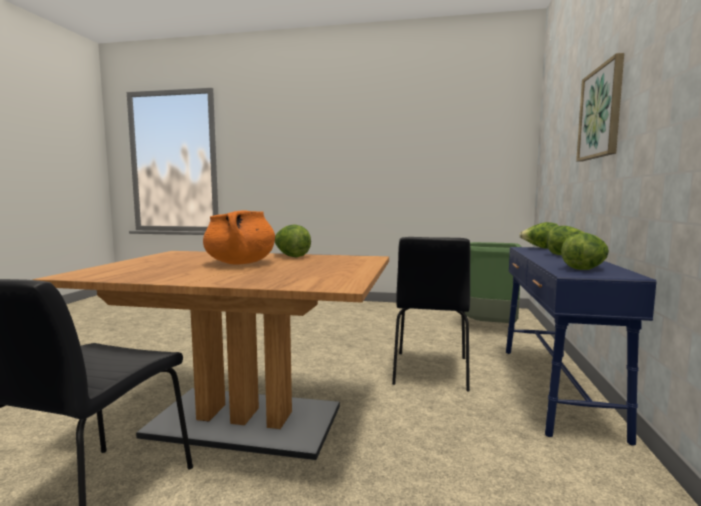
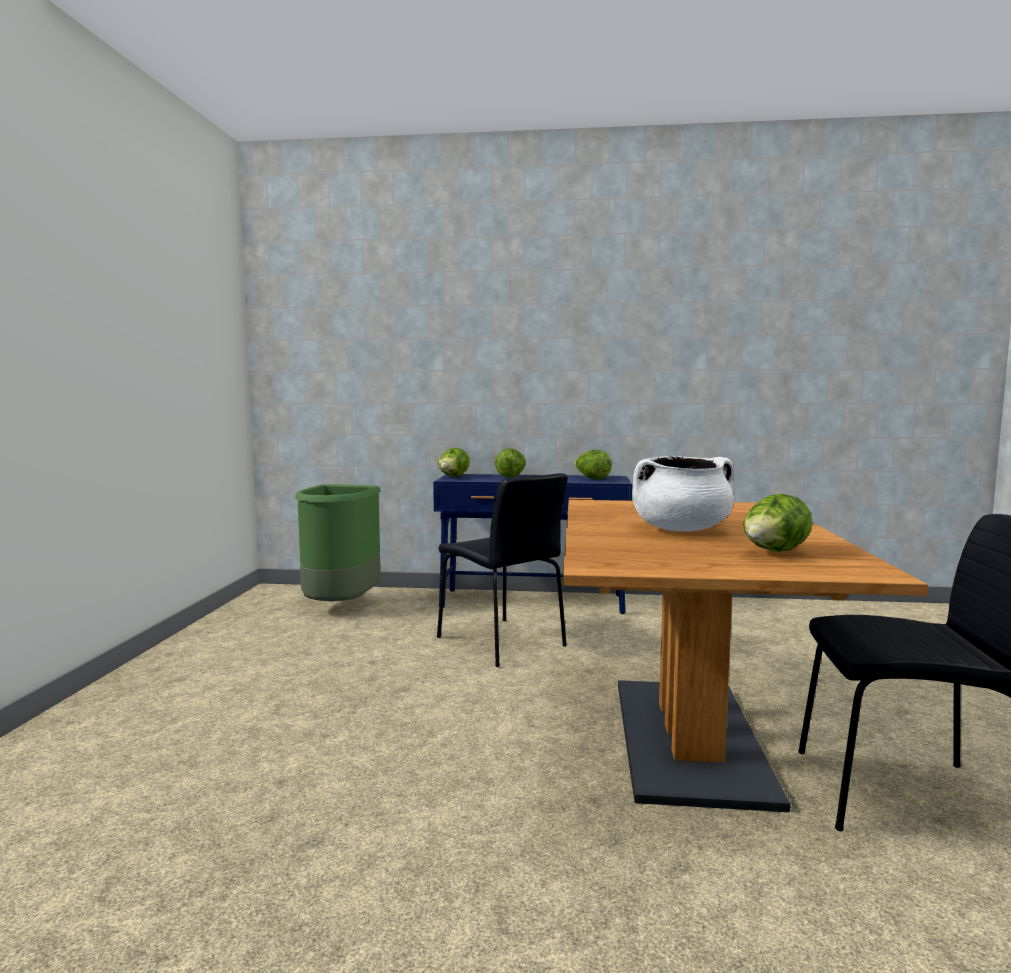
camera: 95 degrees left, 0 degrees up
orange cooking pot [203,210,275,264] -> white cooking pot [632,456,734,532]
lettuce [275,224,311,257] -> lettuce moved to [743,494,813,552]
black chair [392,237,471,392] -> black chair turned 45 degrees clockwise [437,473,568,667]
picture [576,53,624,161] -> none

